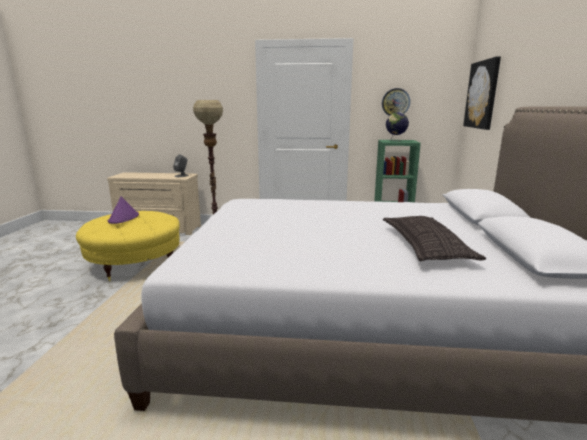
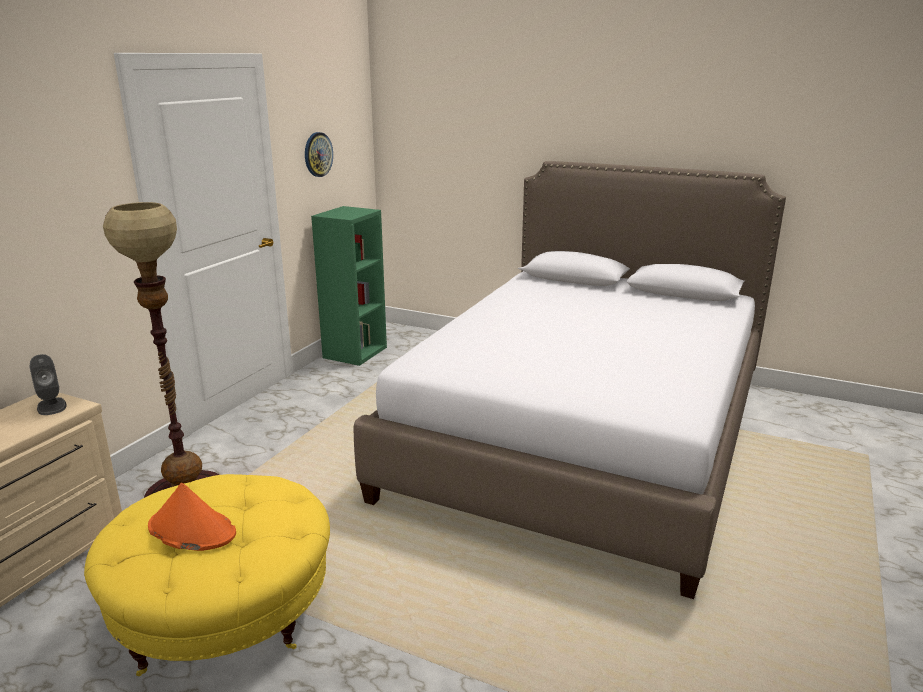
camera: 70 degrees left, 5 degrees up
purple hat [108,196,139,224] -> orange hat [148,483,236,551]
pillow [383,216,486,261] -> none
globe [386,112,409,142] -> none
picture [463,56,501,130] -> none

